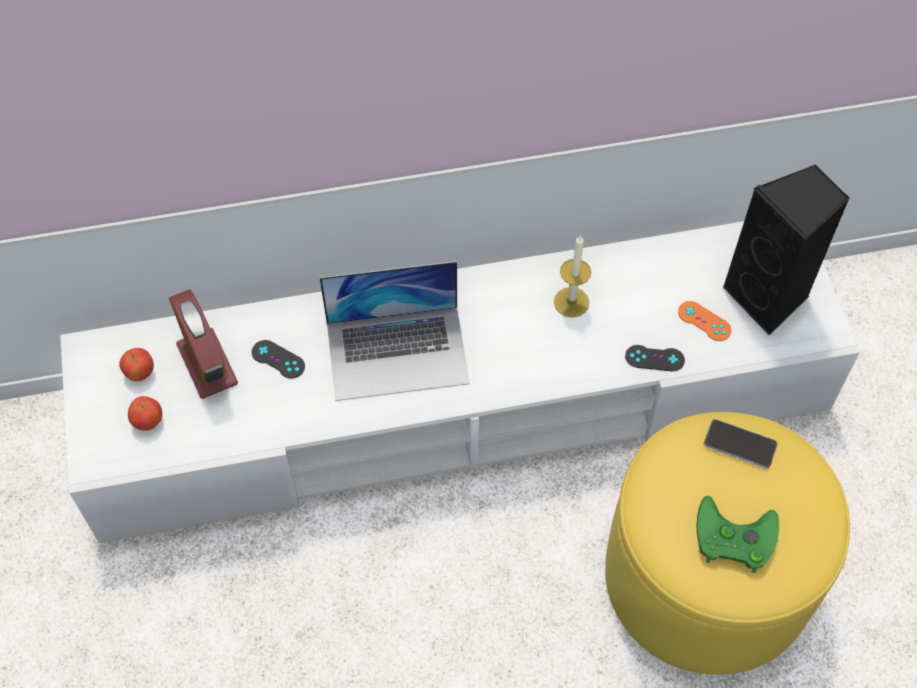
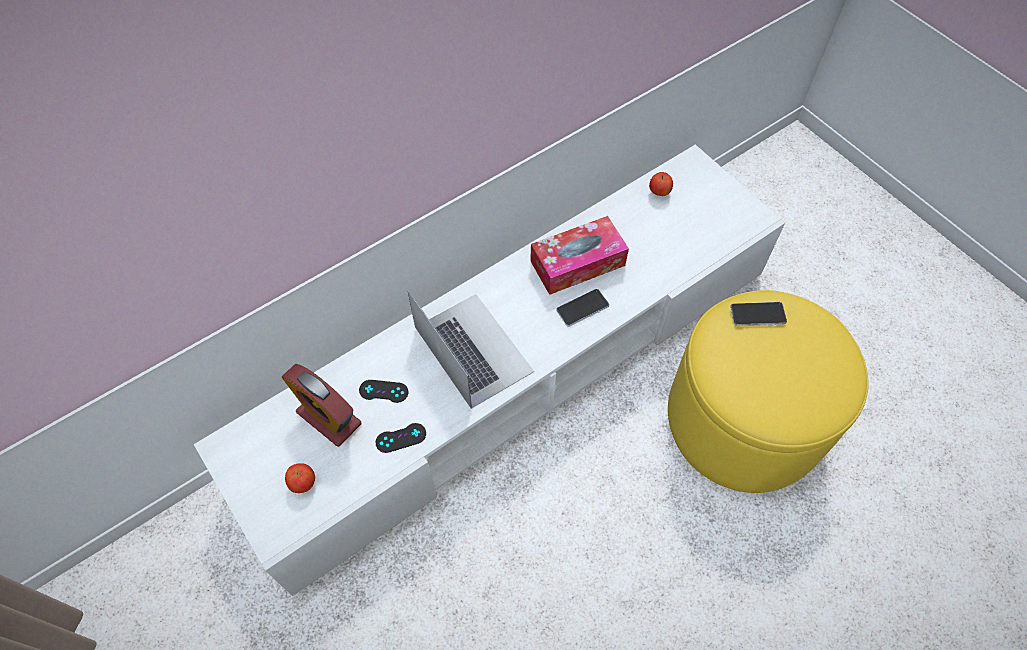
camera: 25 degrees left, 0 degrees up
apple [119,348,154,382] -> apple moved to [649,172,673,196]
laptop [320,261,470,401] -> laptop turned 90 degrees counterclockwise [407,290,534,409]
candle [554,235,591,317] -> tissue box [530,216,629,295]
black game controller [625,345,685,371] -> black game controller moved to [376,423,426,453]
orange game controller [678,301,731,341] -> none
green game controller [697,496,779,573] -> none
black speaker [723,165,850,335] -> none
none -> phone [556,289,609,326]

